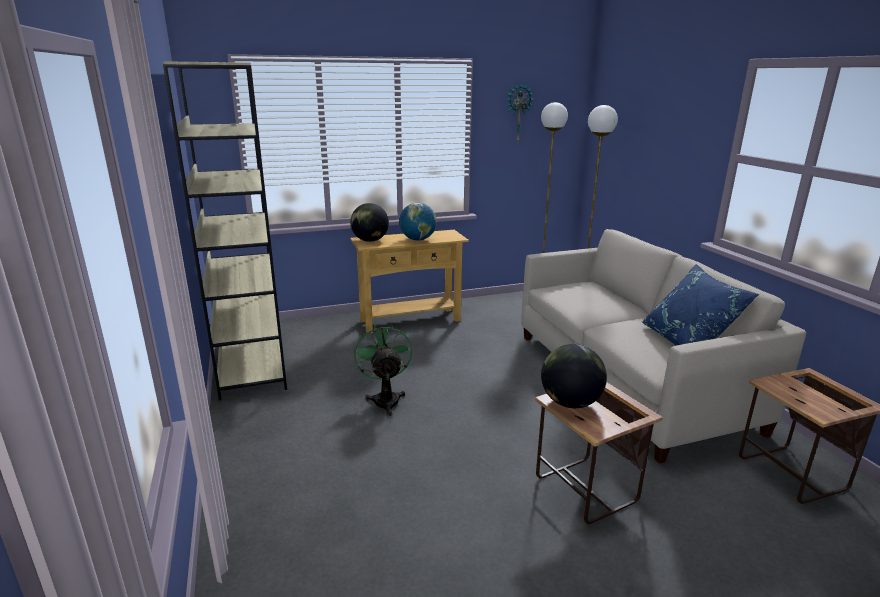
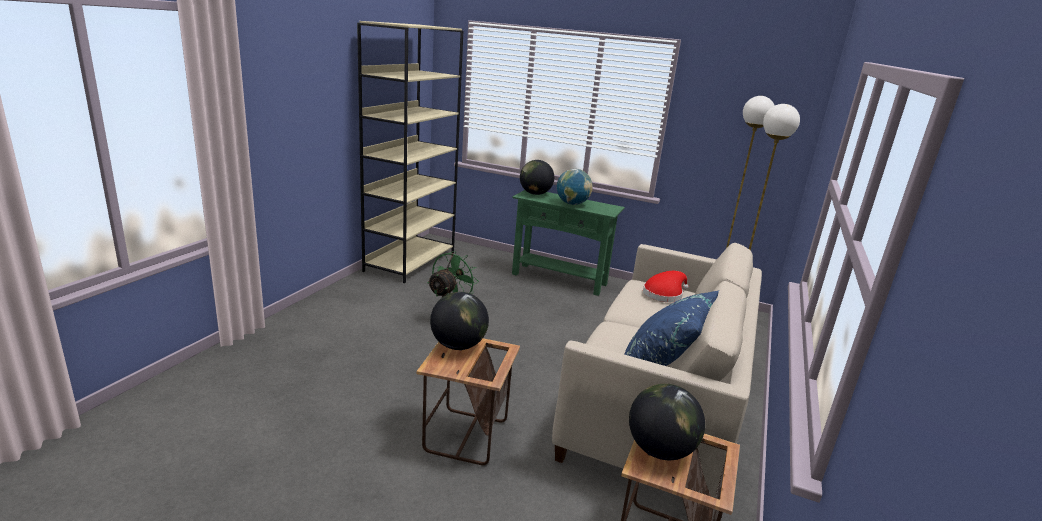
camera: 40 degrees right, 0 degrees up
beige console table [350,230,469,333] -> green console table [512,190,625,296]
wall clock [506,82,535,144] -> none
none -> globe [629,384,705,460]
none -> red hat [643,271,689,302]

